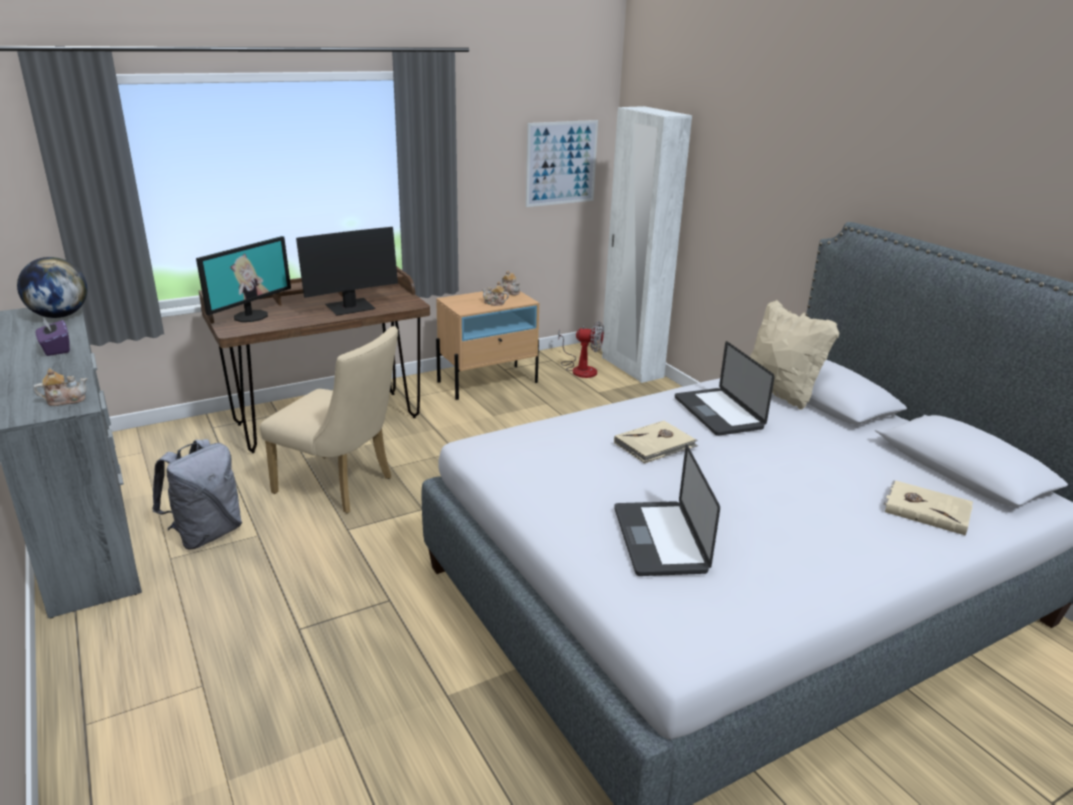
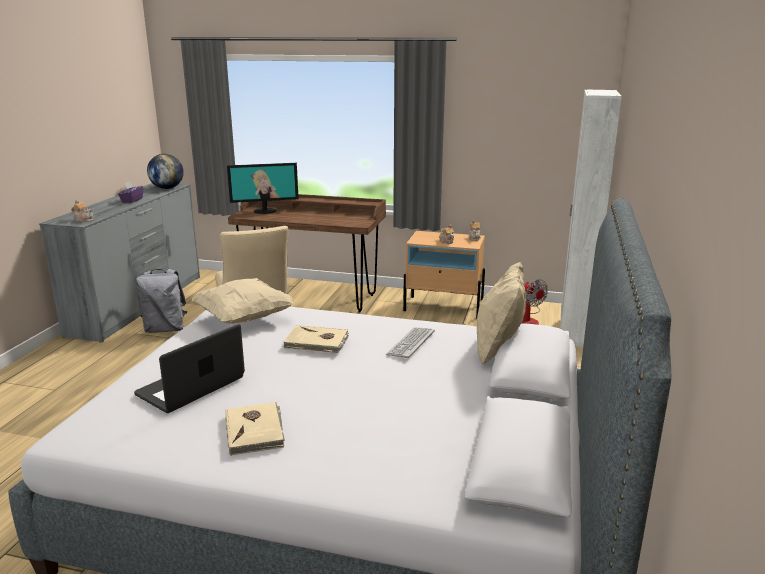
camera: 45 degrees right, 5 degrees down
monitor [296,227,398,316] -> none
picture [526,120,598,207] -> none
laptop [675,341,775,436] -> keyboard [386,327,435,358]
beige book [883,480,973,536] -> beige book moved to [225,402,285,456]
none -> beige pillow [192,278,295,324]

